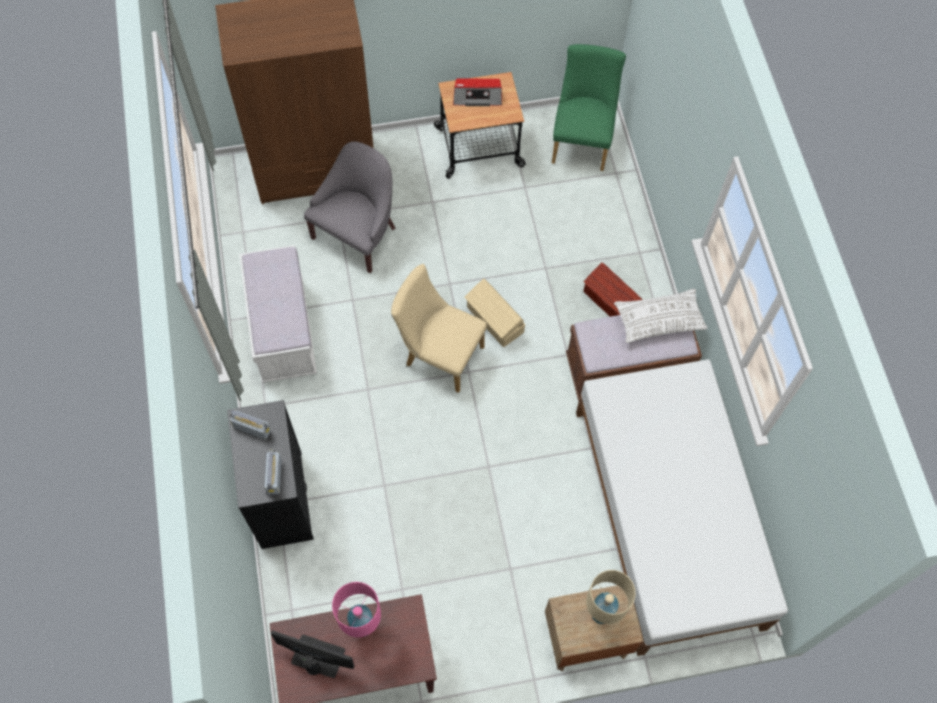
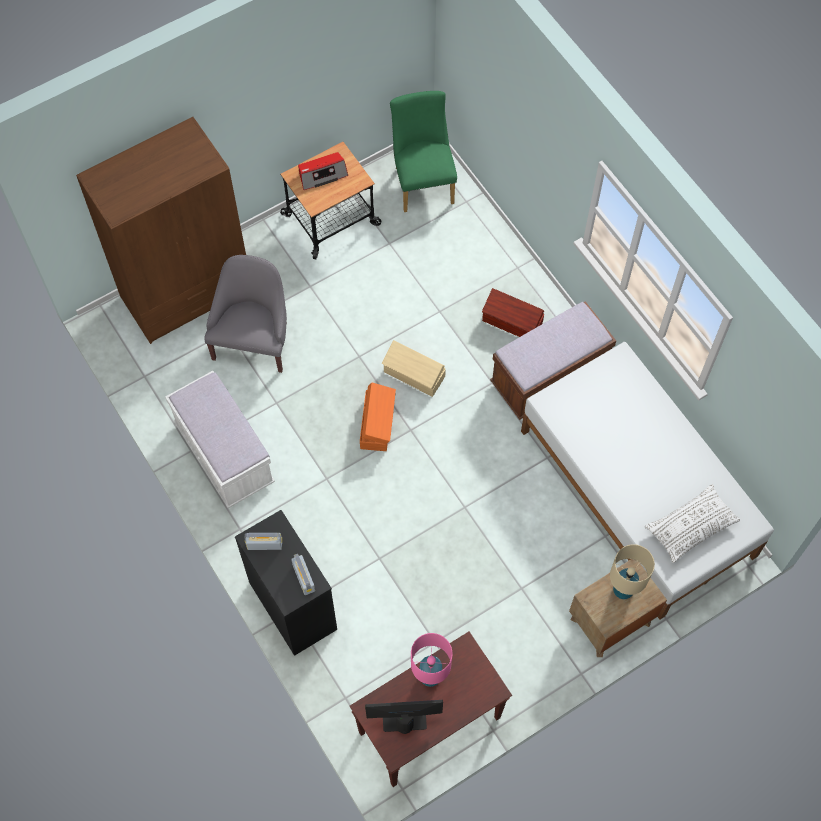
camera: 20 degrees left, 0 degrees up
beige chair [391,264,487,393] -> orange storage box [360,383,396,451]
white pillow [614,289,708,343] -> white pillow moved to [645,484,740,563]

